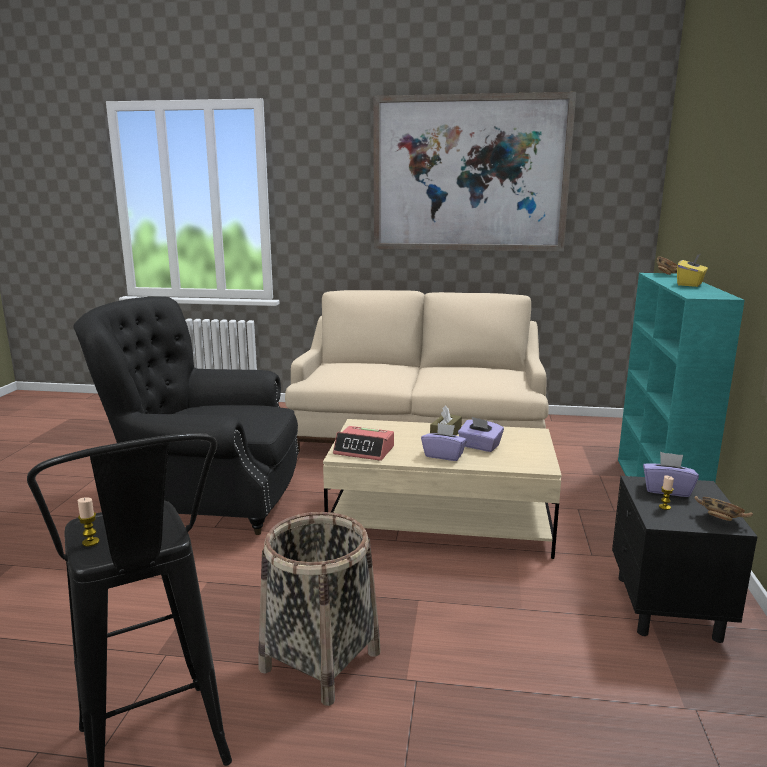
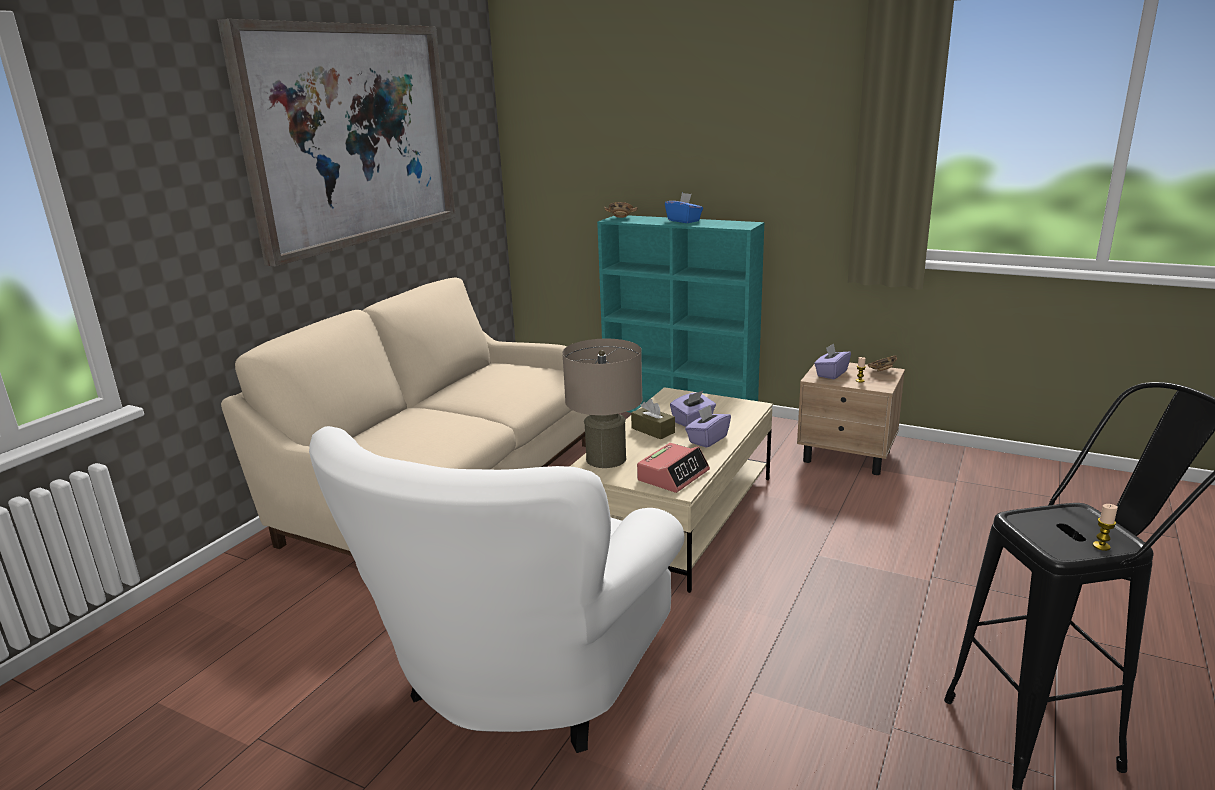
camera: 70 degrees left, 5 degrees up
black armchair [73,296,299,535] -> white armchair [309,426,685,753]
basket [258,512,380,706] -> none
black nightstand [612,476,758,643] -> beige nightstand [797,362,905,475]
yellow tissue box [677,254,708,287] -> blue tissue box [665,193,703,223]
none -> beige table lamp [562,339,643,468]

